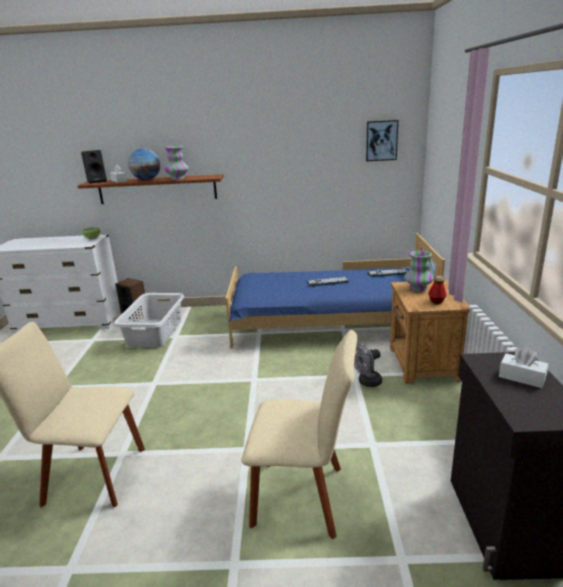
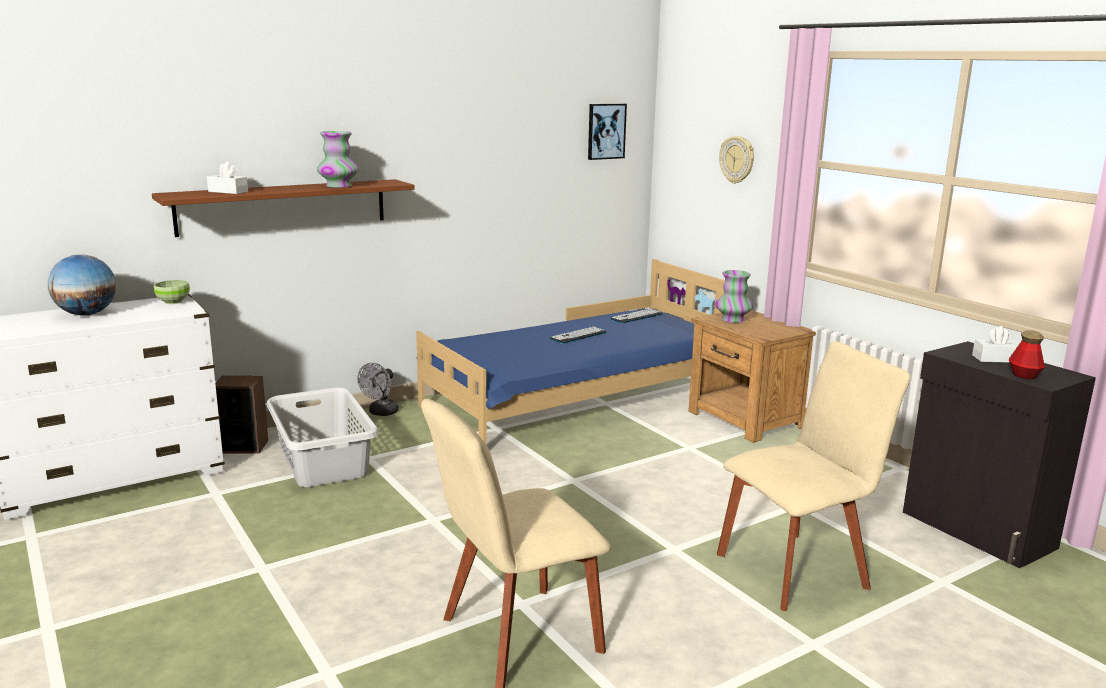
camera: 35 degrees left, 5 degrees down
black speaker [81,150,107,184] -> none
globe [128,148,161,180] -> globe moved to [48,254,116,316]
grey fan [354,344,382,387] -> grey fan moved to [357,363,399,416]
bottle [428,275,447,304] -> bottle moved to [1009,330,1045,379]
none -> wall clock [719,136,754,184]

